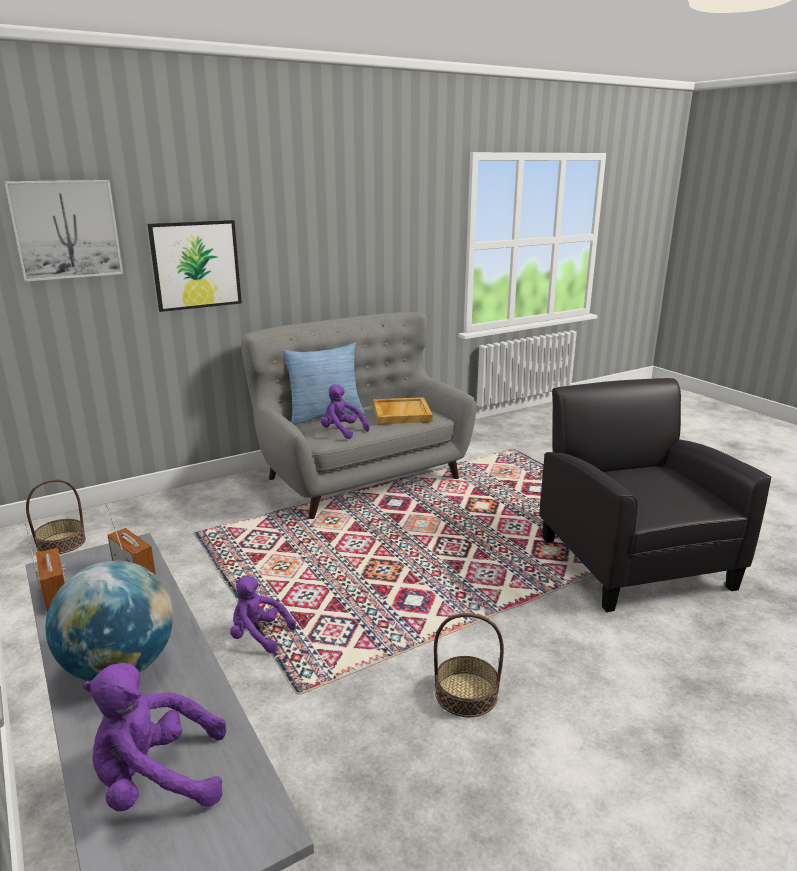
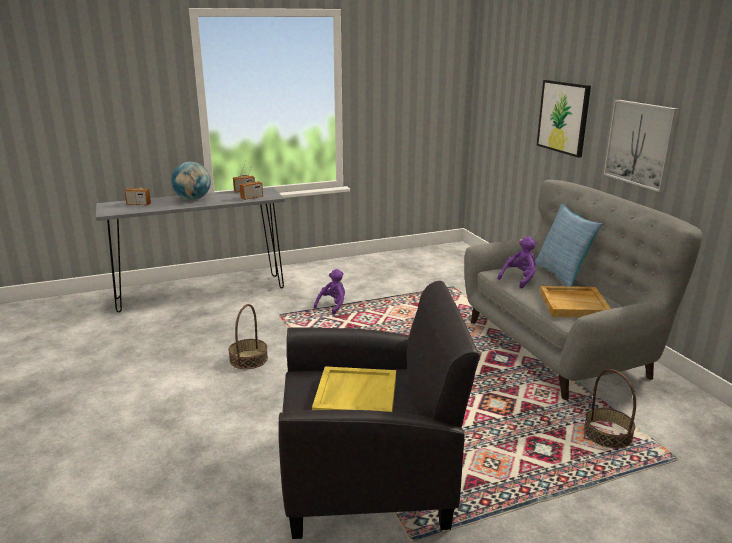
camera: 100 degrees right, 0 degrees up
picture [4,180,123,282] -> picture moved to [604,100,679,192]
basket [26,479,86,554] -> basket moved to [584,369,636,449]
purple plush toy [83,663,226,811] -> radio [124,172,151,206]
none -> yellow tray [312,366,396,412]

